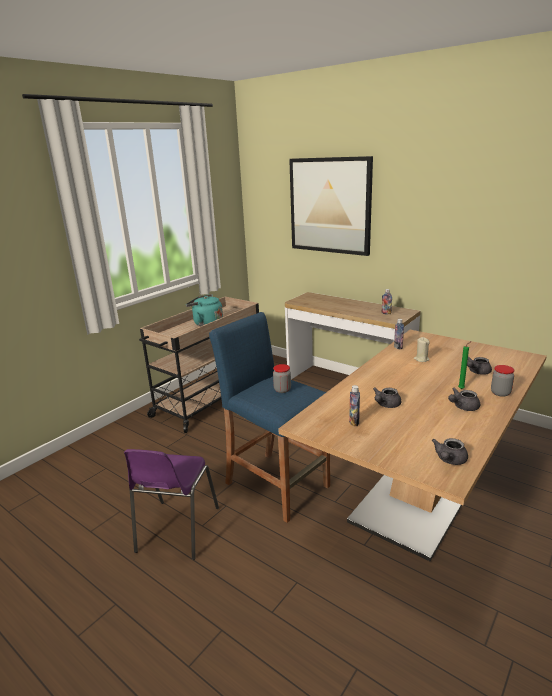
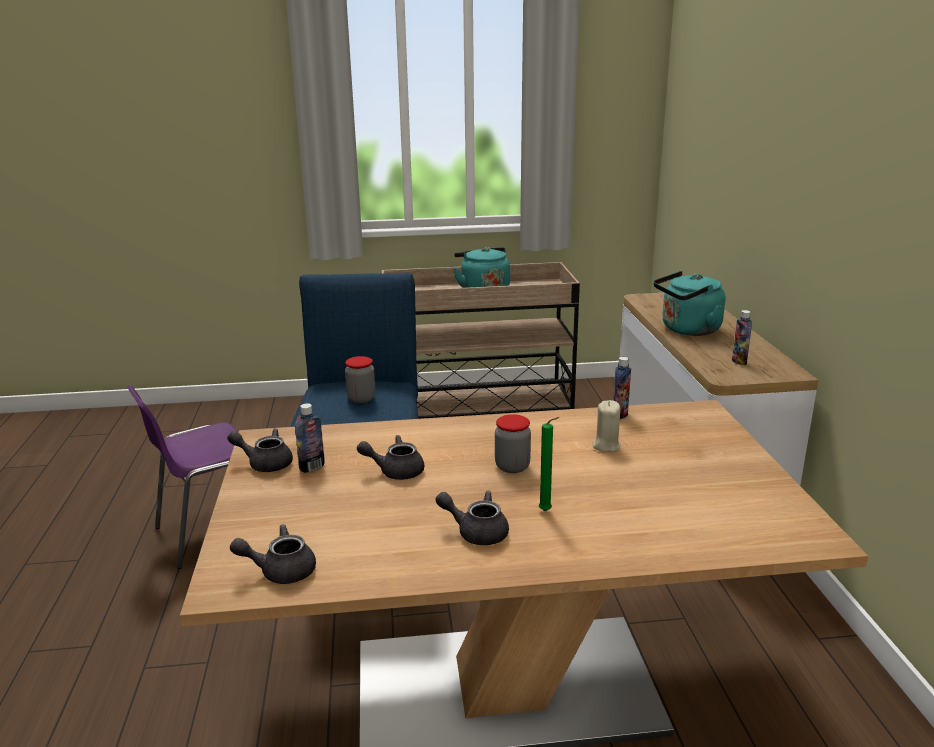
camera: 45 degrees right, 0 degrees up
picture [289,156,373,256] -> none
grey teapot [467,356,492,375] -> grey teapot moved to [227,428,293,472]
jar [491,365,514,397] -> jar moved to [495,414,531,473]
none -> turquoise kettle [654,271,725,336]

